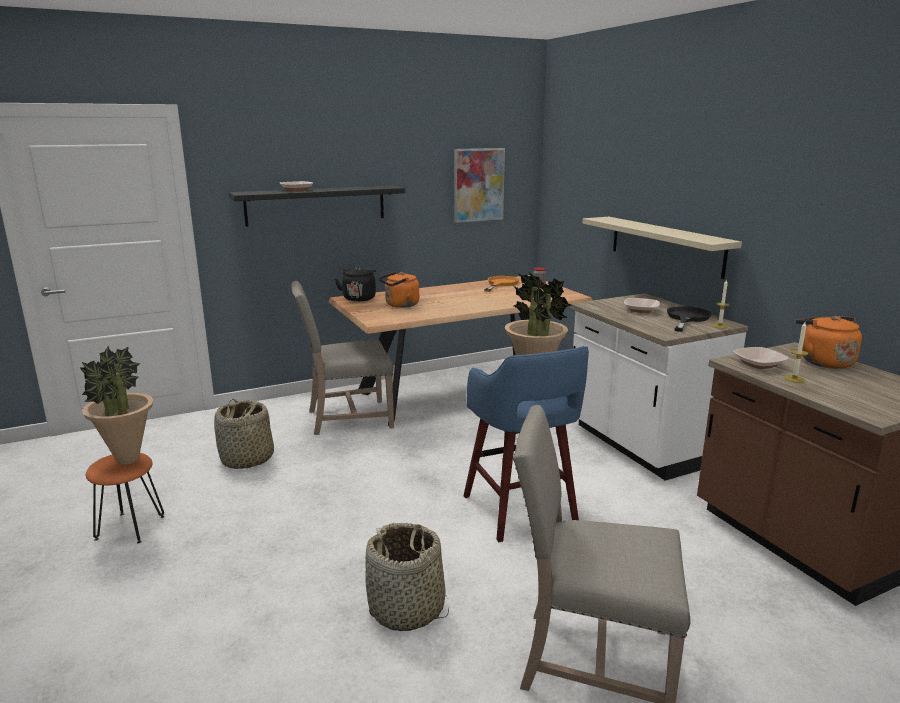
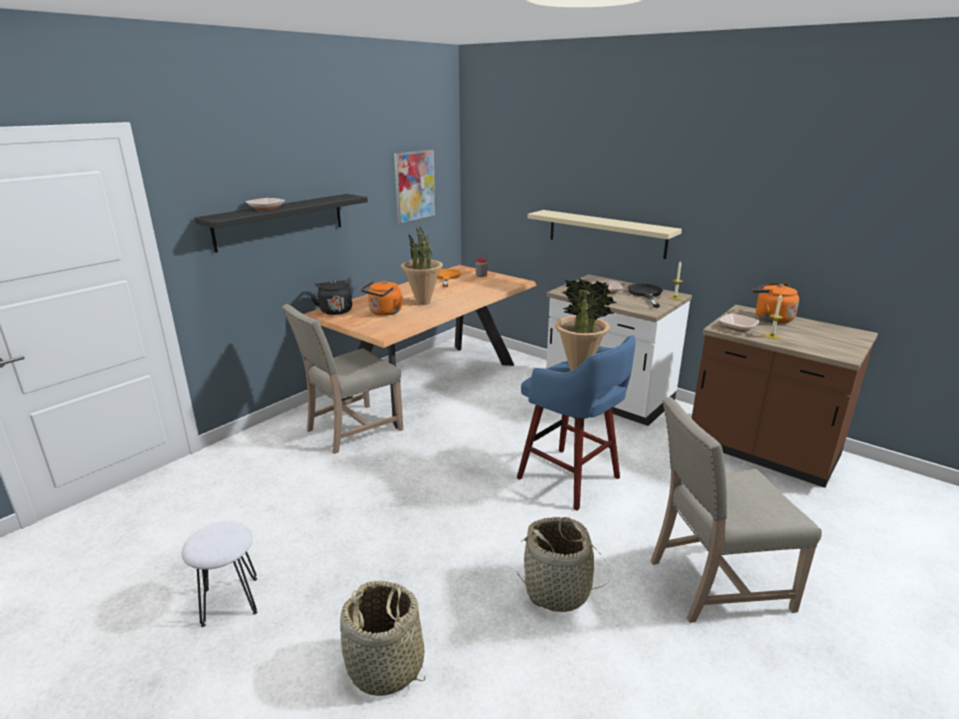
camera: 25 degrees left, 5 degrees up
potted plant [79,346,154,464] -> potted plant moved to [401,226,443,305]
orange stool [86,453,165,543] -> white stool [182,522,258,627]
basket [214,399,274,469] -> basket moved to [340,581,425,696]

